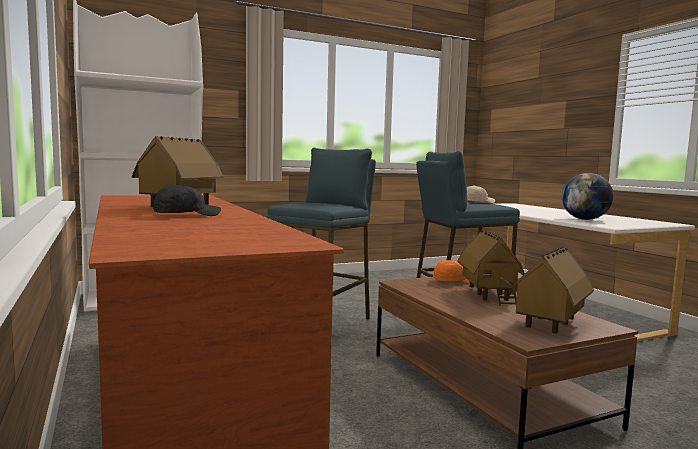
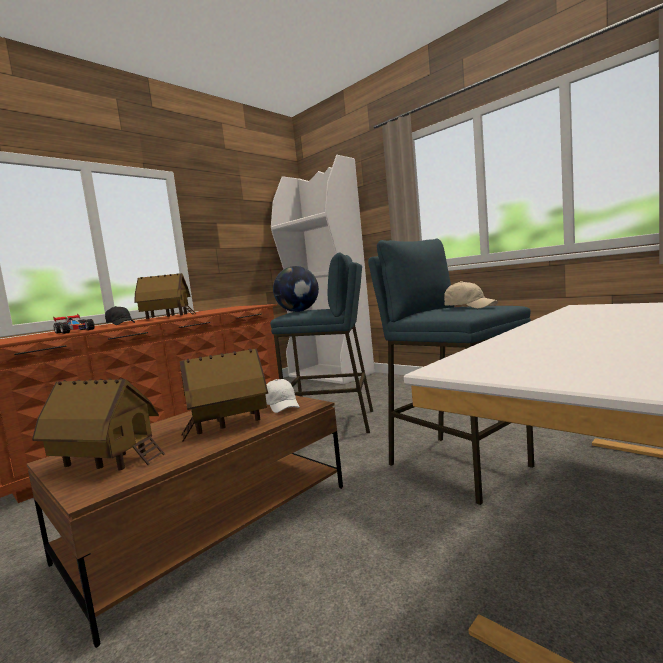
camera: 70 degrees right, 0 degrees up
orange cap [433,260,470,284] -> white cap [265,379,300,413]
globe [562,173,613,220] -> globe moved to [273,266,319,312]
none -> toy car [53,314,95,334]

